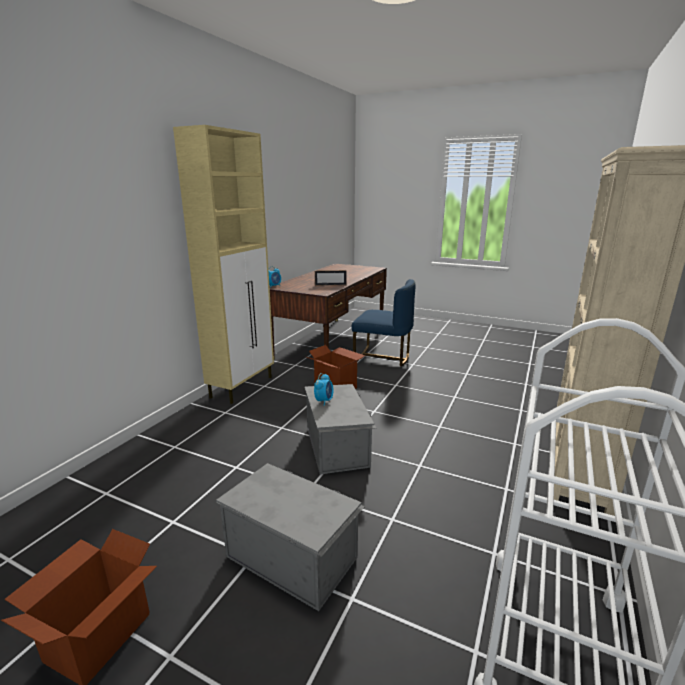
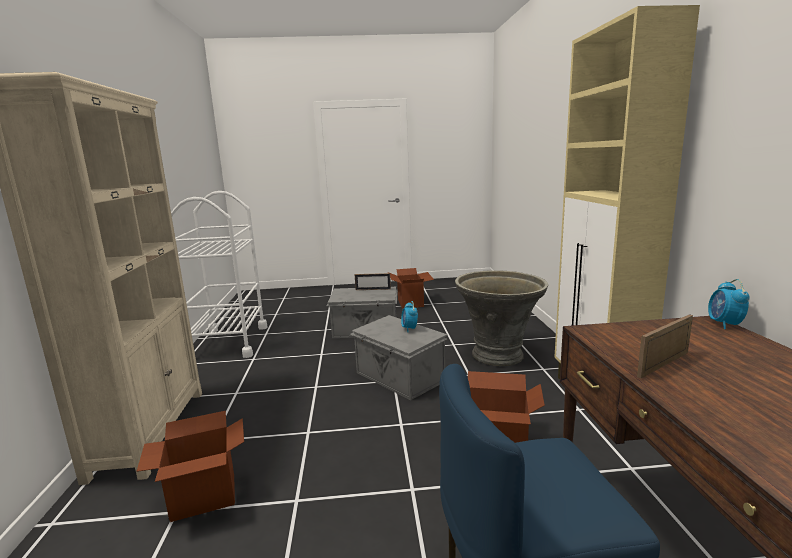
camera: 150 degrees right, 5 degrees down
none -> cardboard box [136,411,244,522]
none -> picture frame [354,273,391,290]
none -> grey planter [455,270,548,366]

